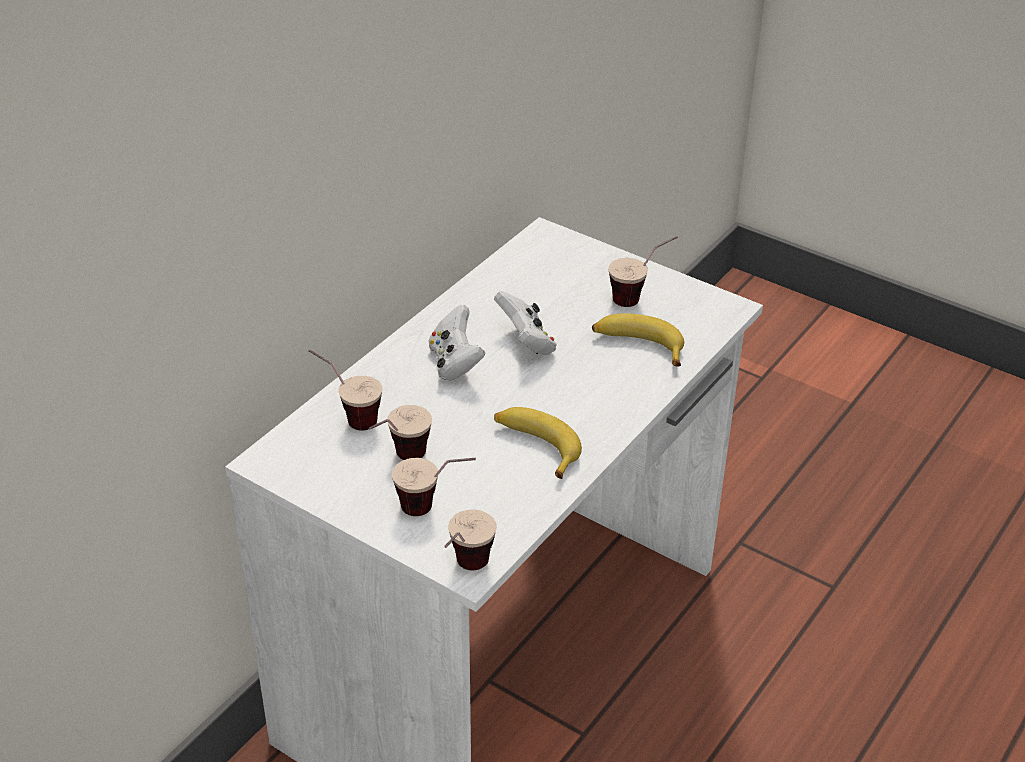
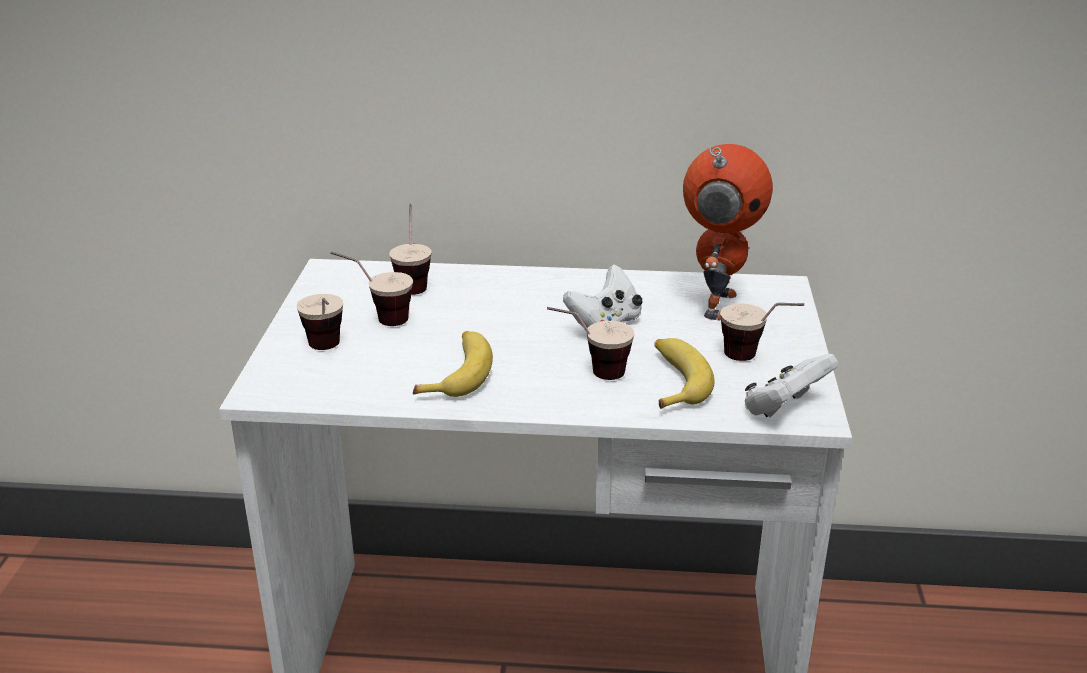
camera: 60 degrees right, 10 degrees down
white game controller [429,305,485,381] -> white game controller moved to [745,354,838,417]
cup [444,509,497,570] -> cup moved to [547,307,634,380]
none -> toy robot [683,144,773,320]

